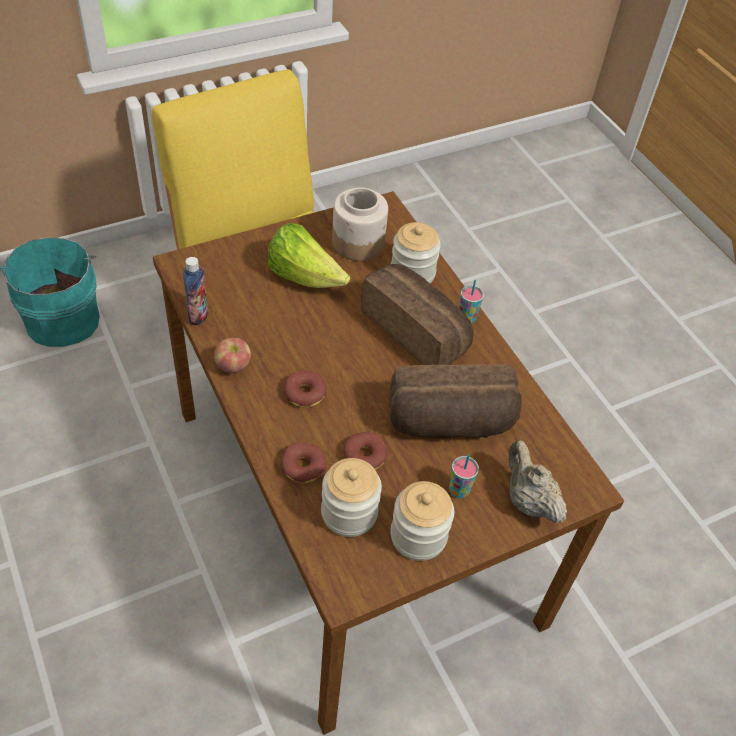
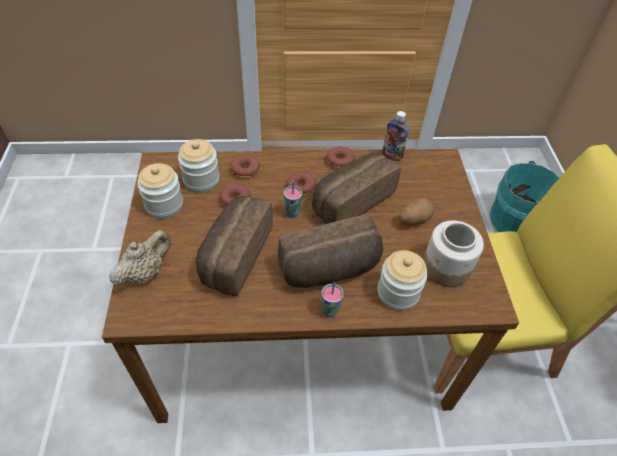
camera: 115 degrees right, 0 degrees up
apple [214,338,251,373] -> donut [327,146,355,169]
lettuce [268,223,350,288] -> potato [399,197,434,226]
cup [449,454,479,498] -> cup moved to [284,182,302,218]
beige teapot [508,440,567,523] -> beige teapot turned 45 degrees counterclockwise [109,230,171,286]
none -> bread [312,153,401,224]

